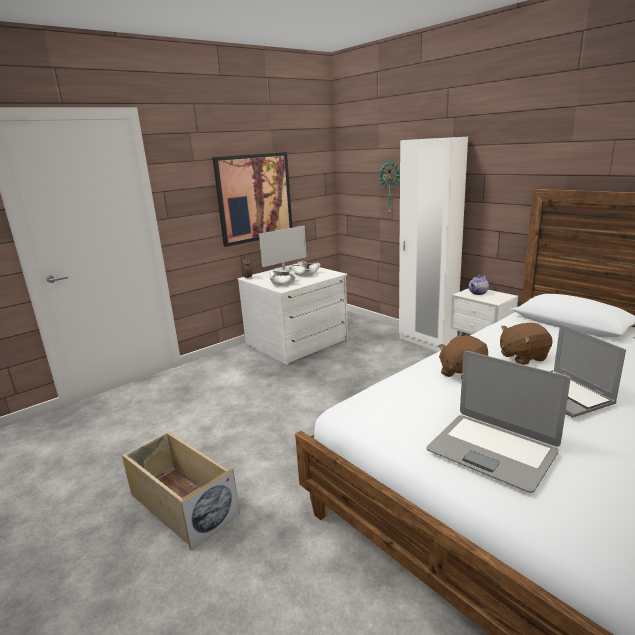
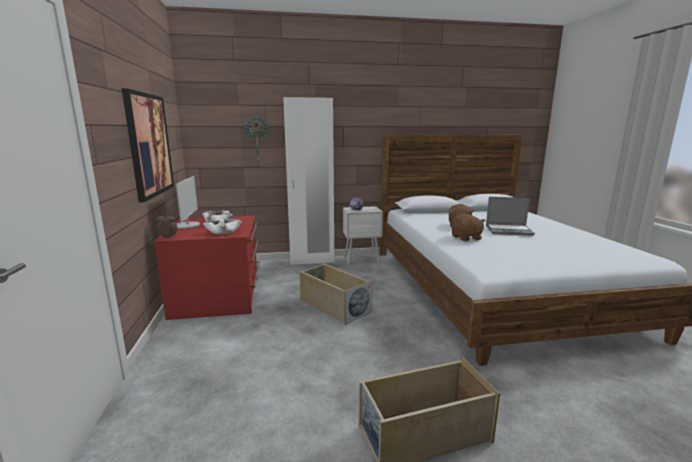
camera: 60 degrees left, 5 degrees down
white dresser [237,263,348,365] -> red dresser [154,216,260,320]
laptop [427,351,570,493] -> none
none -> beige storage box [300,264,372,325]

